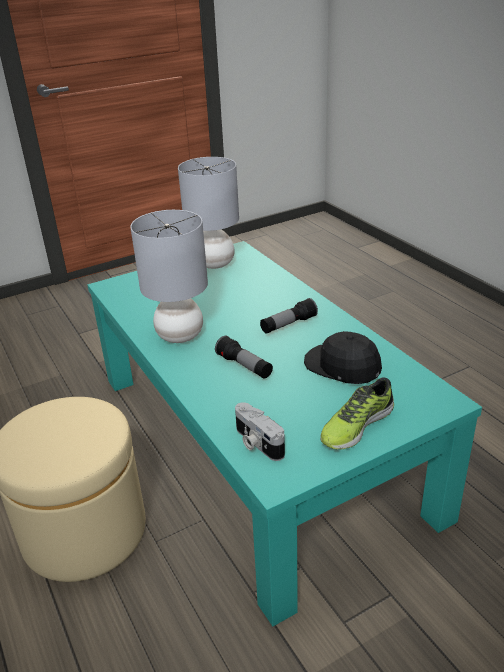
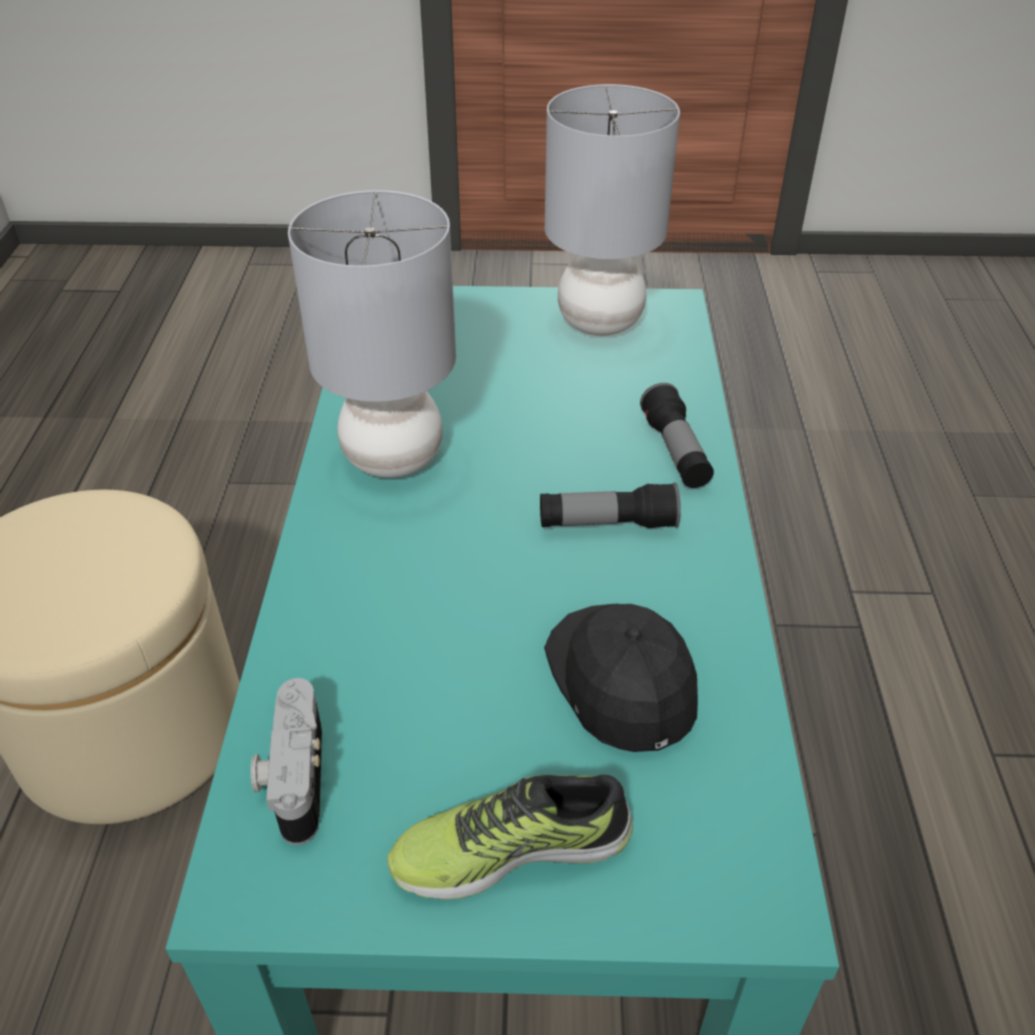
camera: 30 degrees right, 10 degrees up
flashlight [215,336,273,379] -> flashlight moved to [640,383,714,488]

